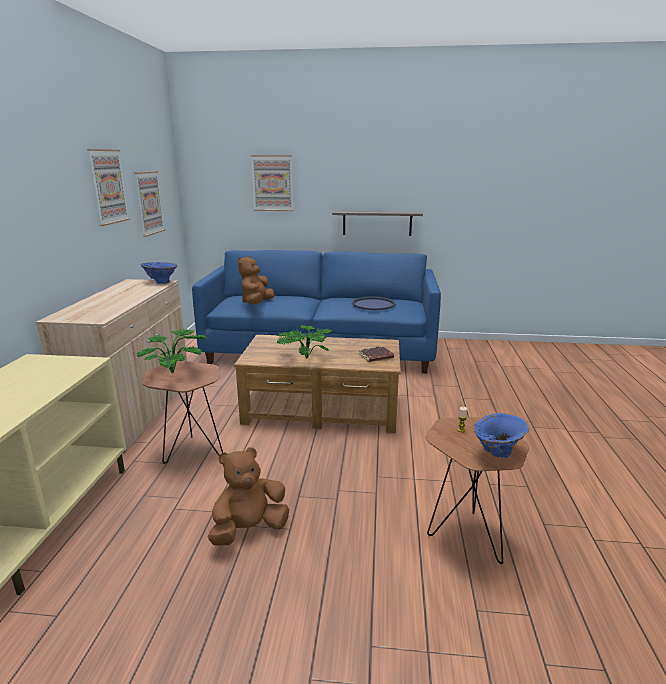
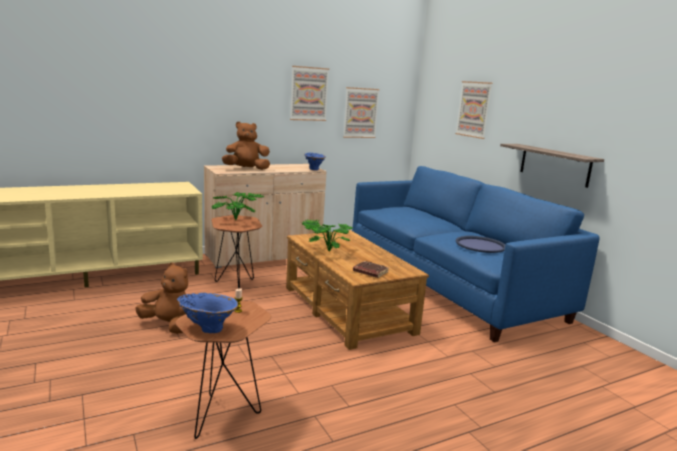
camera: 55 degrees right, 5 degrees down
brown plush toy [238,256,274,304] -> brown plush toy moved to [222,122,270,170]

